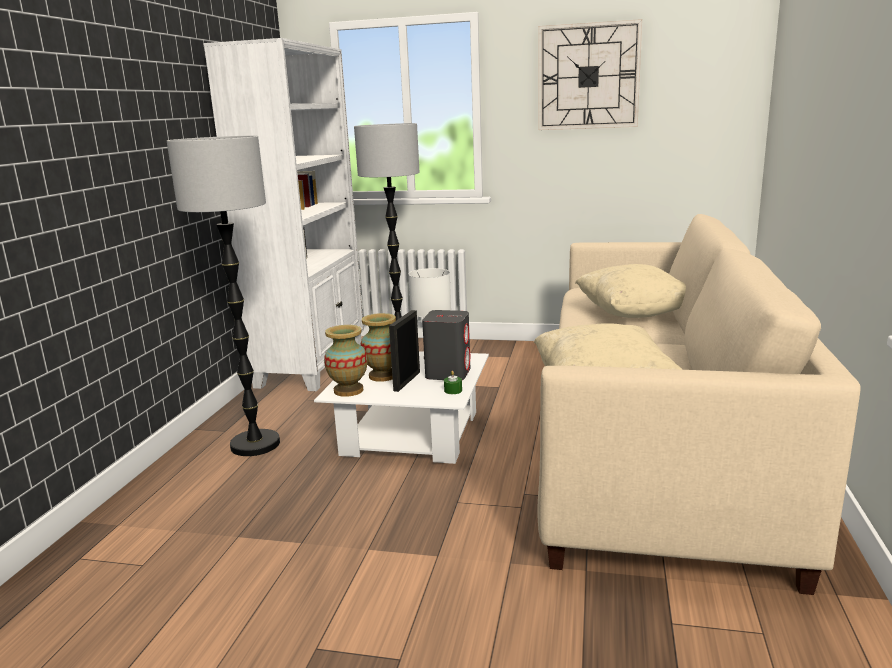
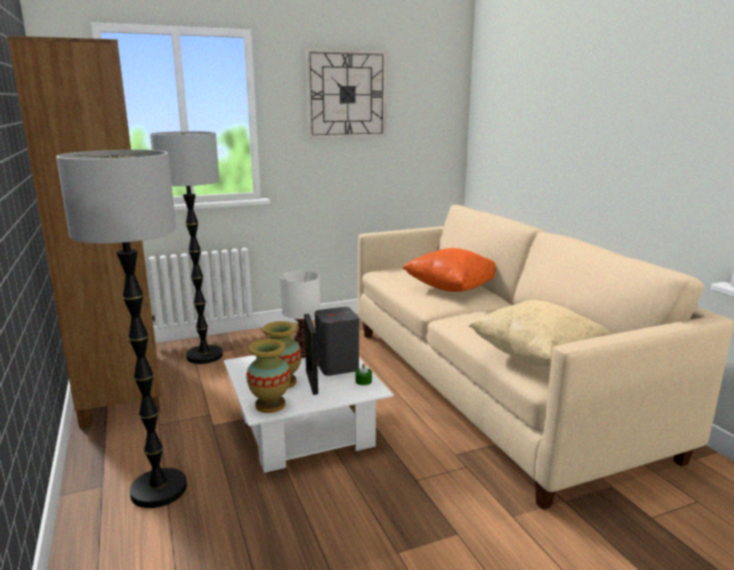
camera: 35 degrees left, 0 degrees up
white bookcase [203,38,364,391] -> brown bookcase [7,36,162,428]
beige pillow [575,264,686,318] -> orange pillow [402,248,496,292]

